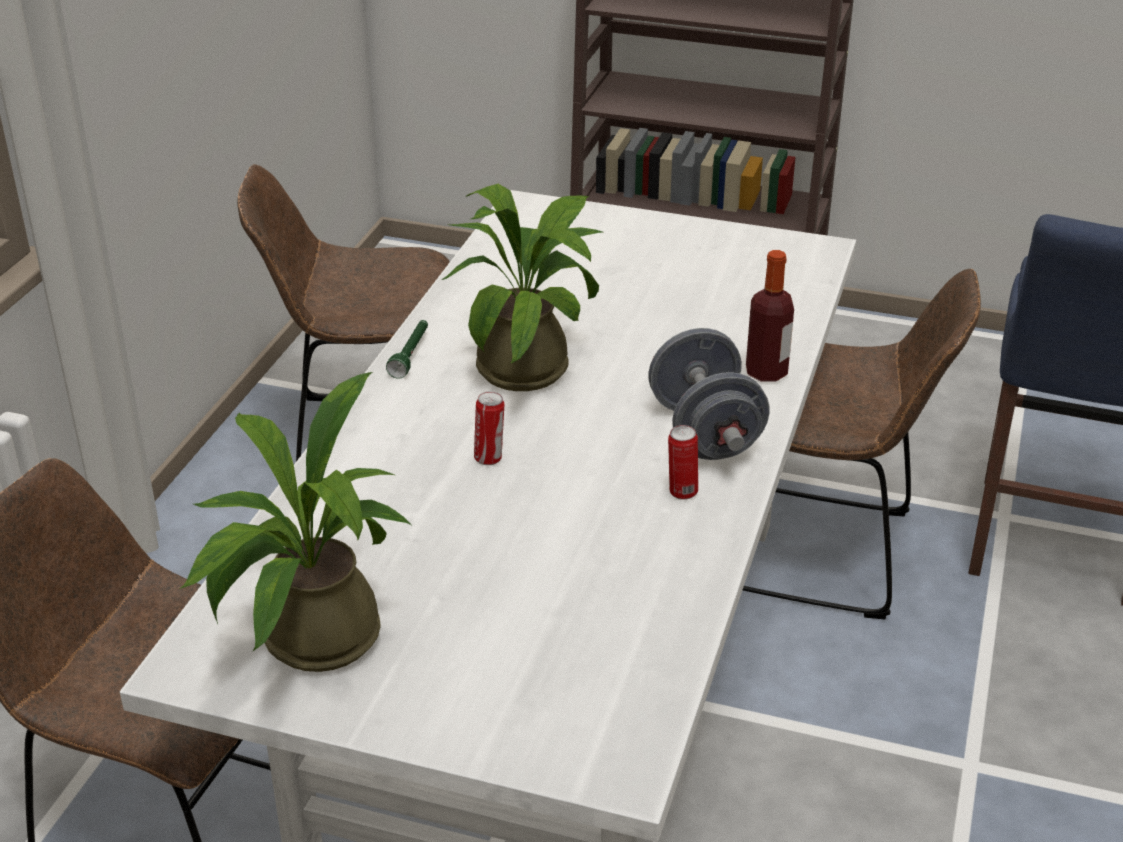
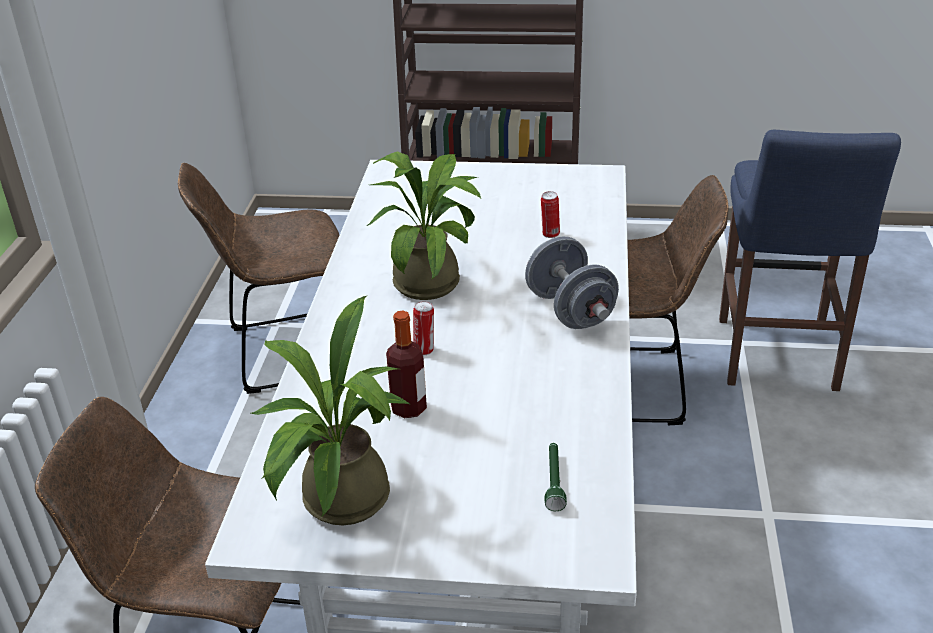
camera: 10 degrees left, 0 degrees up
green flashlight [386,320,428,379] -> green flashlight moved to [545,443,567,511]
can [668,425,698,500] -> can moved to [541,191,560,238]
bottle [746,250,794,381] -> bottle moved to [386,311,427,418]

